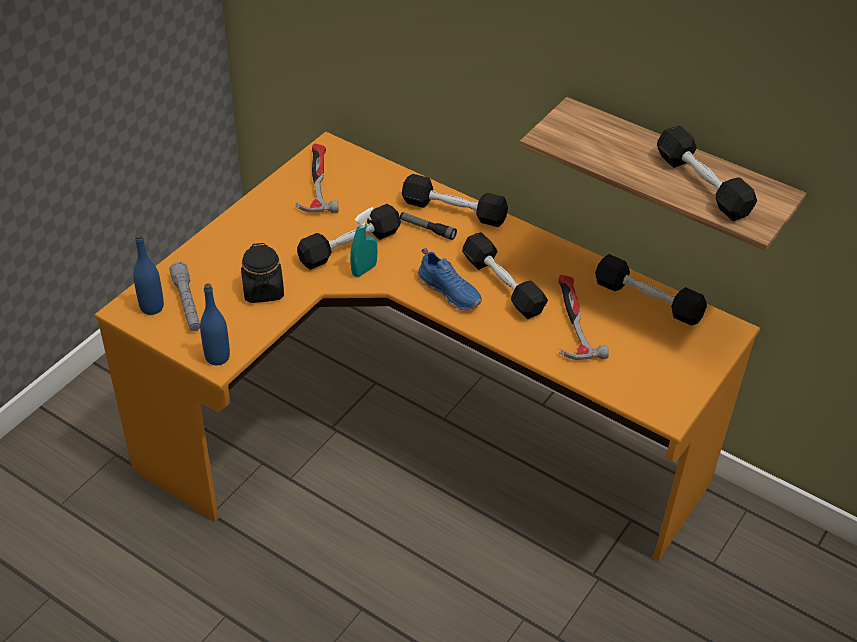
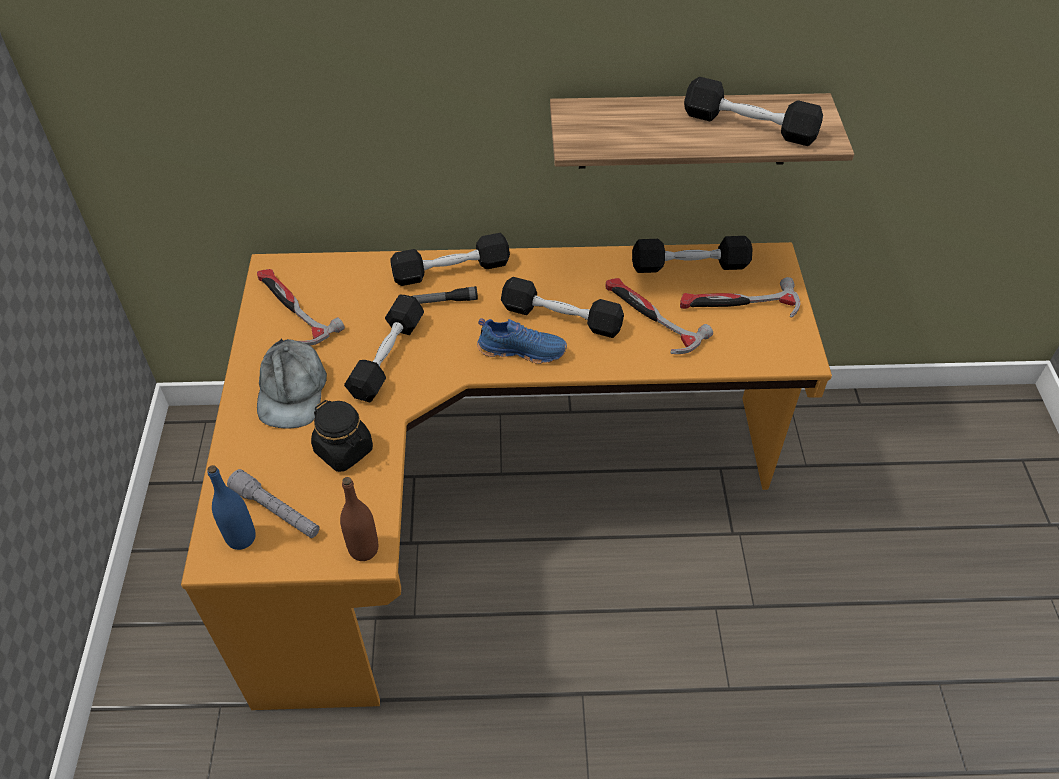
camera: 35 degrees left, 5 degrees up
blue bottle [200,284,230,365] -> brown bottle [340,477,378,561]
turquoise spray bottle [350,207,377,277] -> none
none -> grey cap [257,338,327,429]
none -> hammer [680,277,801,318]

